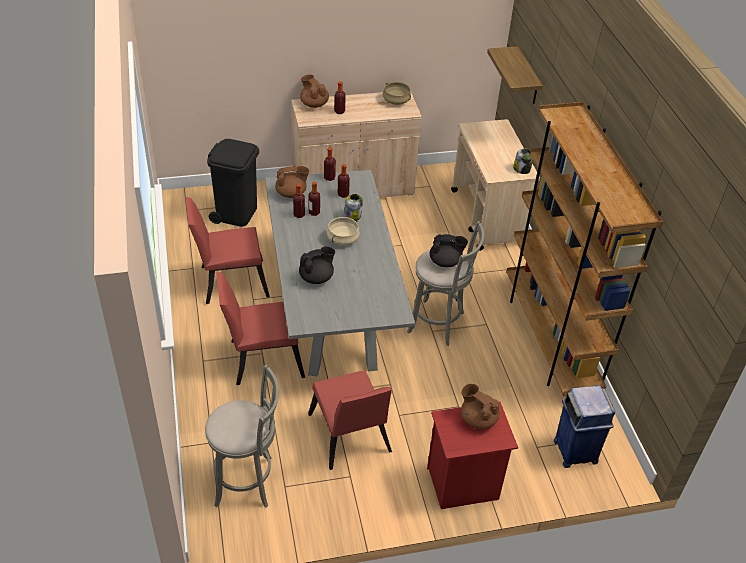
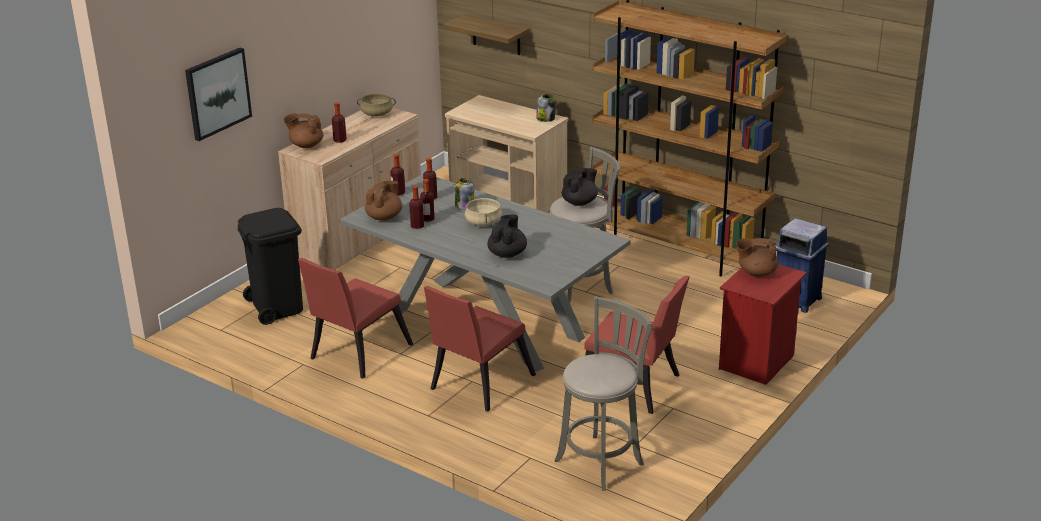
camera: 40 degrees left, 15 degrees down
none -> picture [185,48,252,141]

